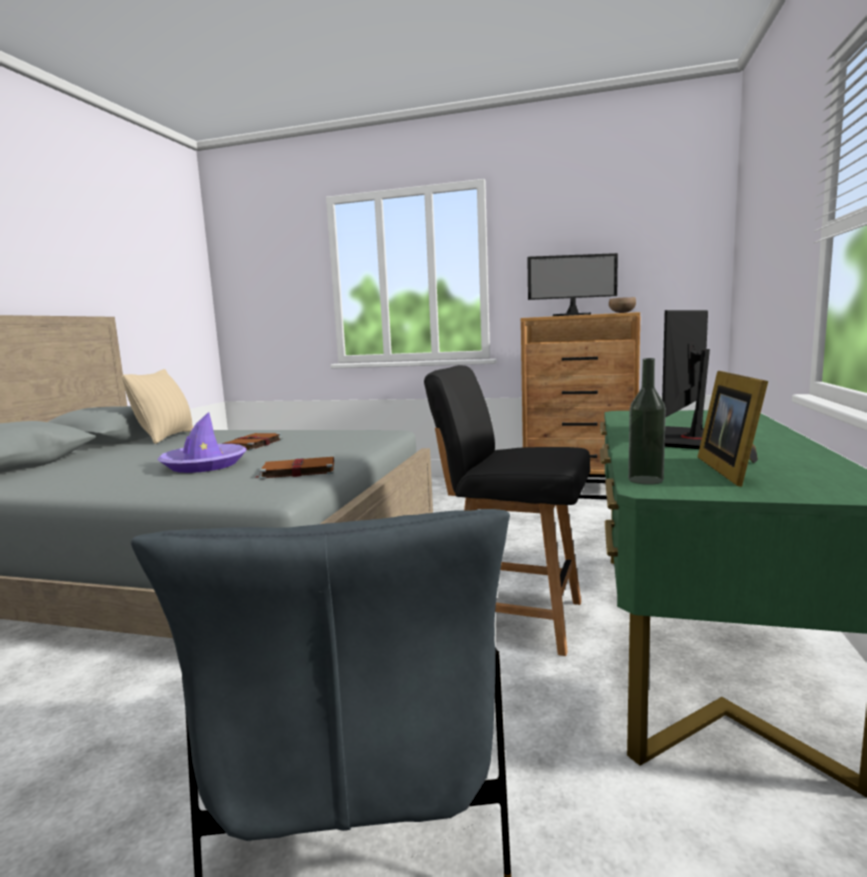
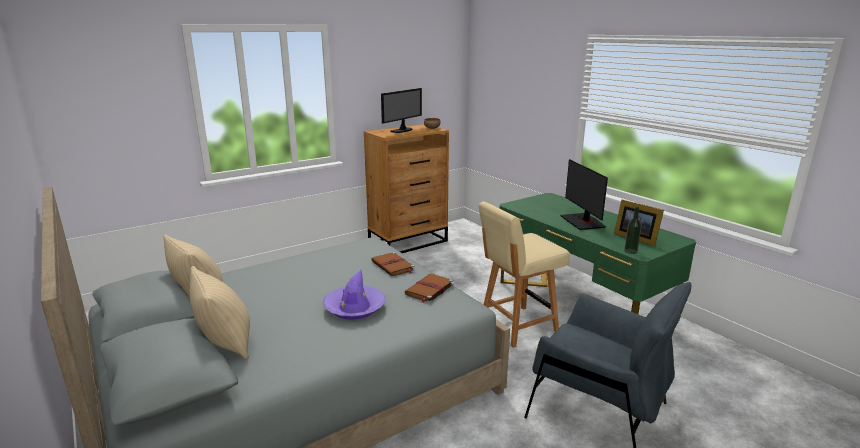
camera: 50 degrees left, 10 degrees up
brown book [222,433,283,451] -> brown book moved to [371,252,415,276]
black chair [424,365,590,656] -> beige chair [479,202,570,348]
none -> beige pillow [190,266,250,360]

